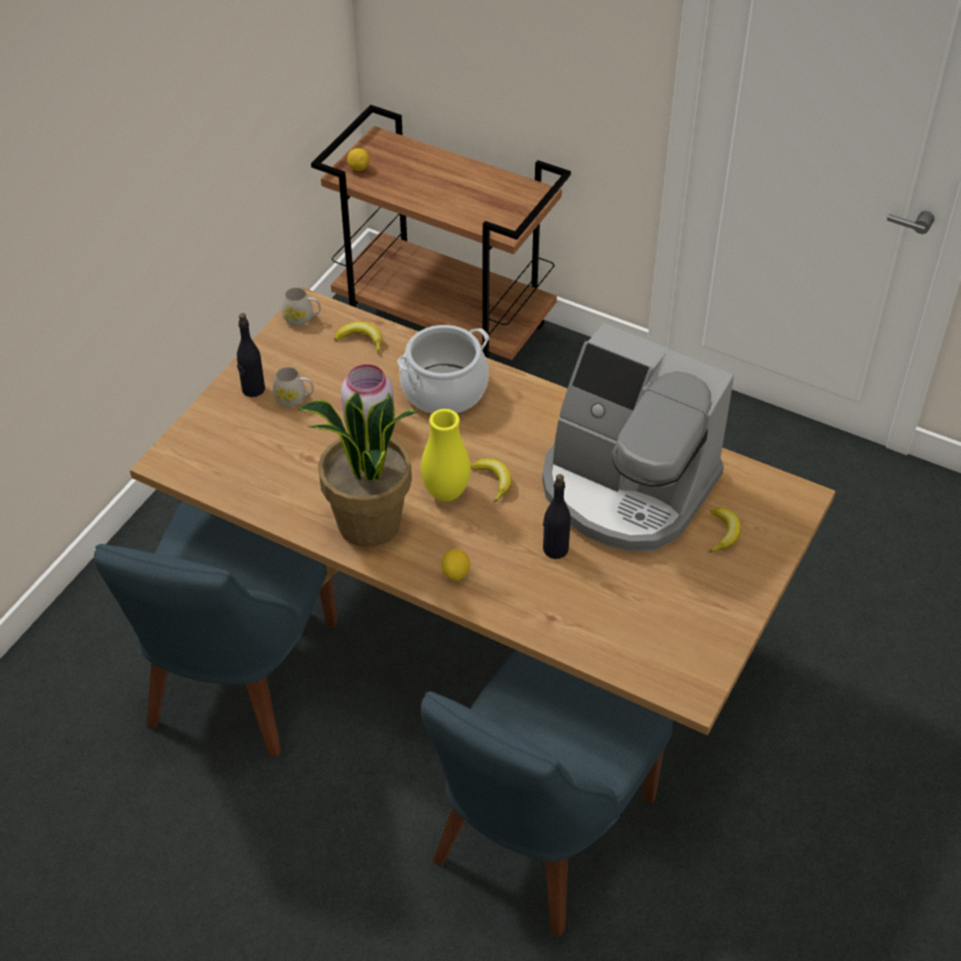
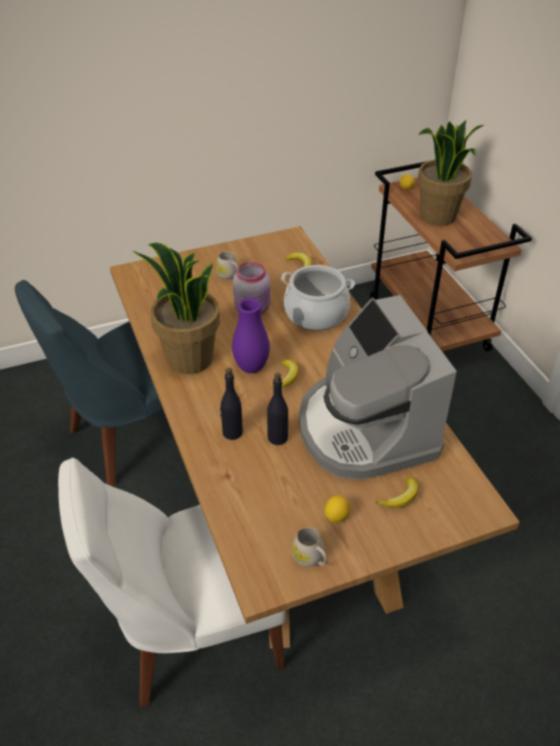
camera: 40 degrees right, 5 degrees down
black bottle [237,313,265,397] -> black bottle moved to [220,368,243,440]
white mug [282,287,321,326] -> white mug moved to [292,527,327,567]
yellow vase [421,409,471,501] -> purple vase [232,298,270,373]
blue chair [421,649,673,936] -> white chair [58,457,286,707]
lemon [442,549,470,581] -> lemon moved to [324,495,351,522]
none -> potted plant [417,120,484,226]

